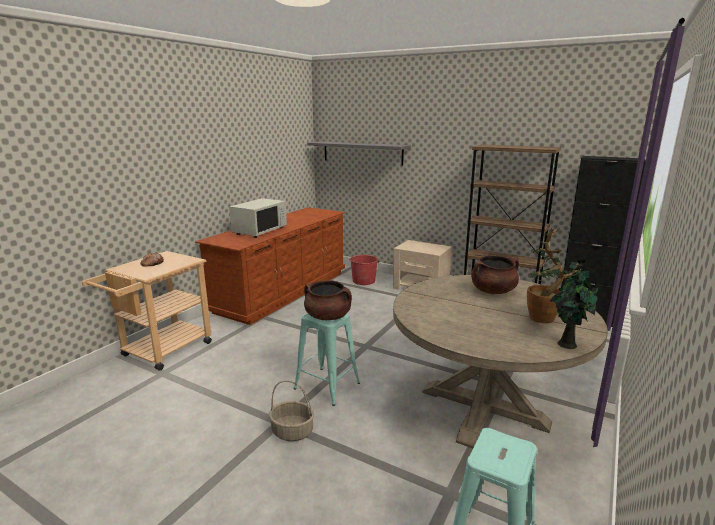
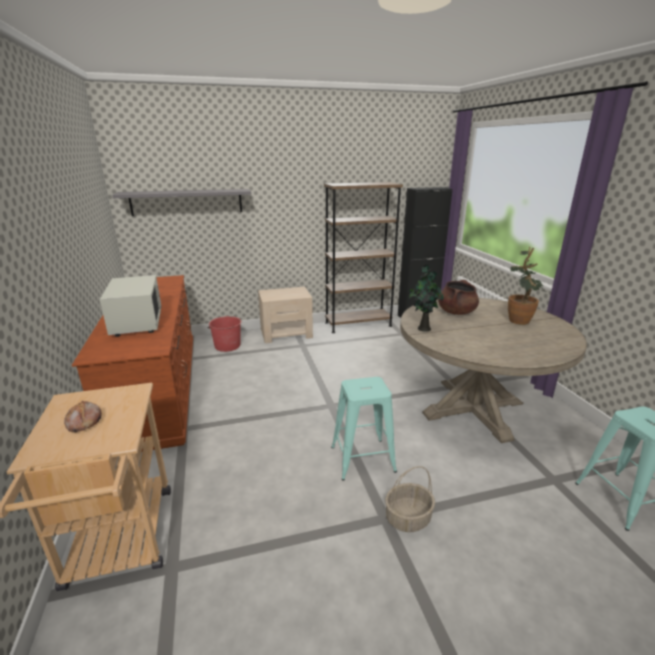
camera: 45 degrees left, 5 degrees up
brown cooking pot [304,281,352,320] -> none
potted plant [550,260,598,349] -> potted plant moved to [409,264,444,332]

